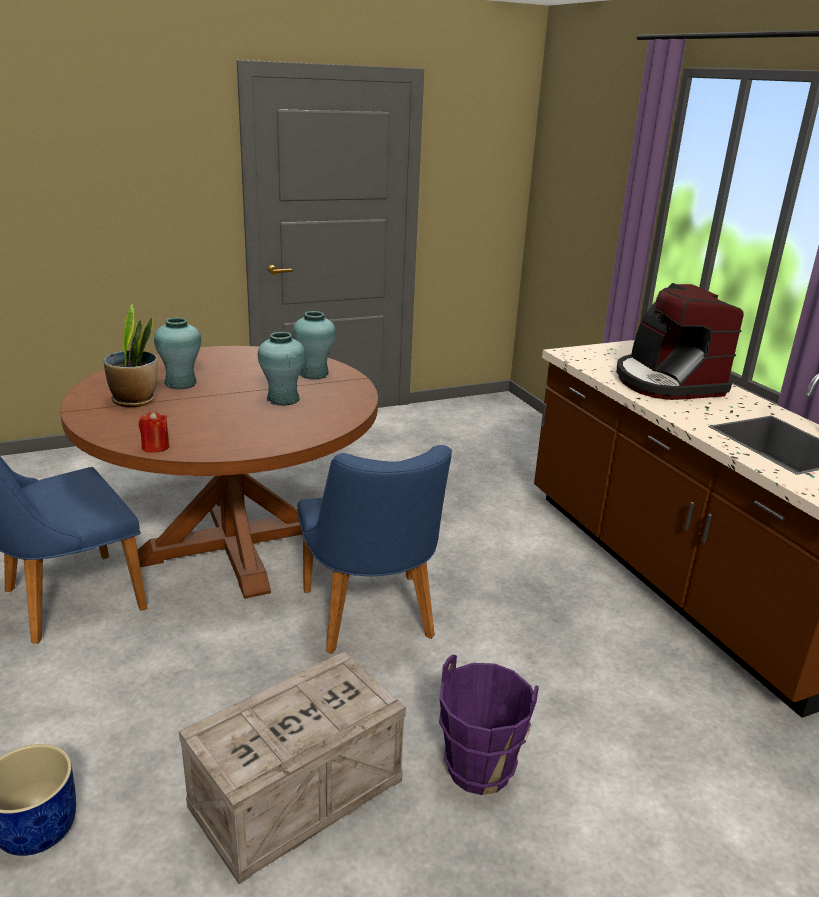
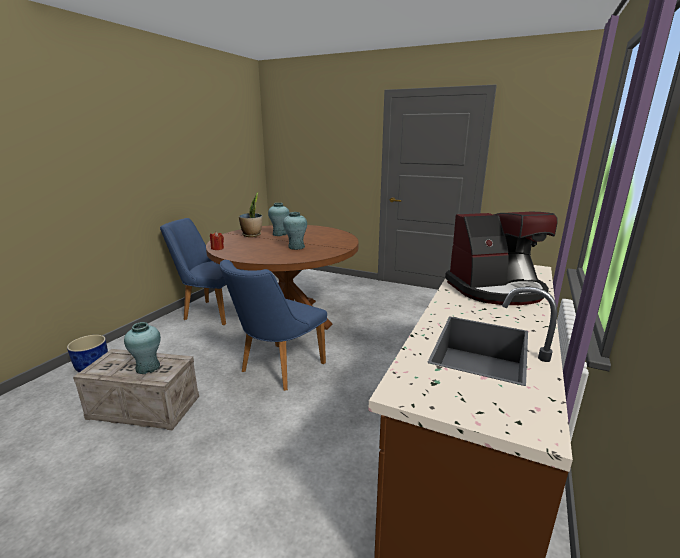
camera: 50 degrees right, 5 degrees down
turquoise vase [293,311,336,379] -> turquoise vase moved to [124,322,161,374]
purple bucket [439,654,539,795] -> none
coffee machine [617,283,744,400] -> coffee machine turned 135 degrees counterclockwise [445,211,558,305]

